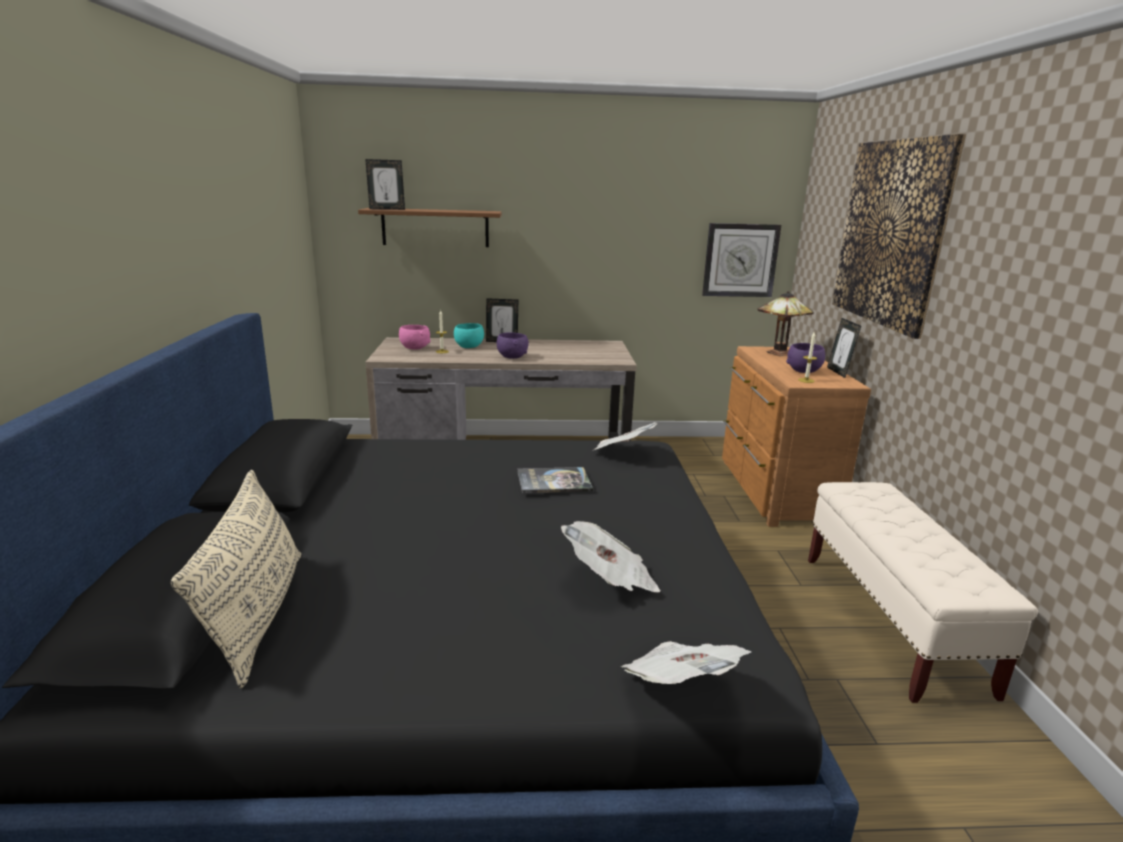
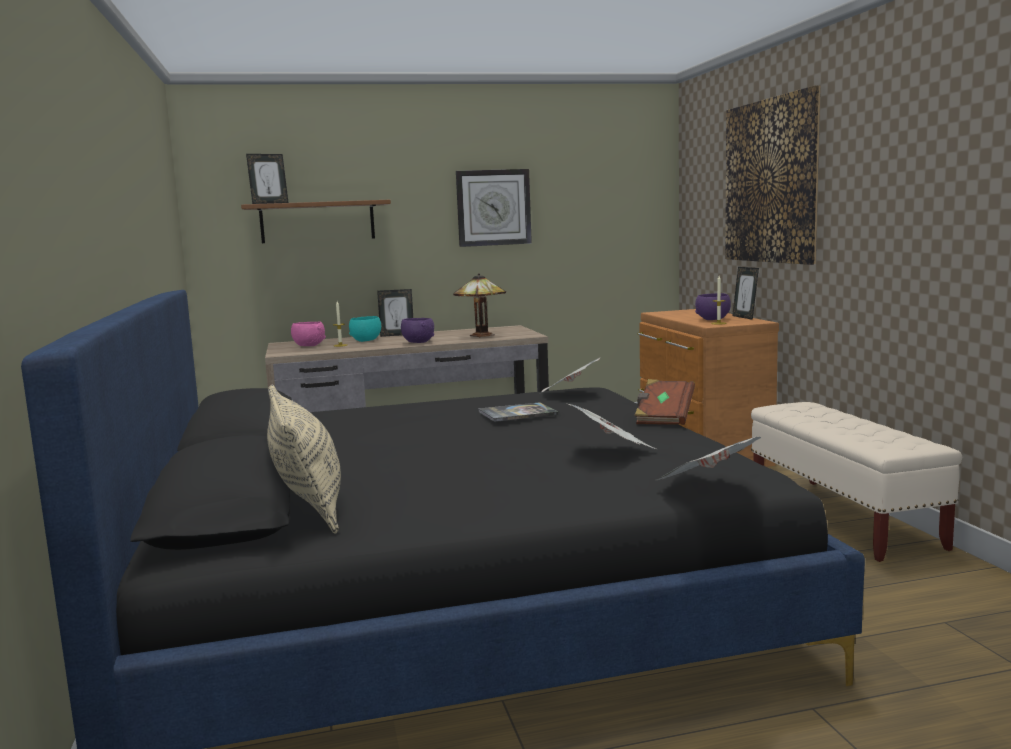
camera: 10 degrees left, 10 degrees down
wall clock [702,223,781,297] -> wall clock moved to [456,169,532,247]
table lamp [757,291,814,356] -> table lamp moved to [453,273,506,337]
none -> brown book [635,379,695,425]

